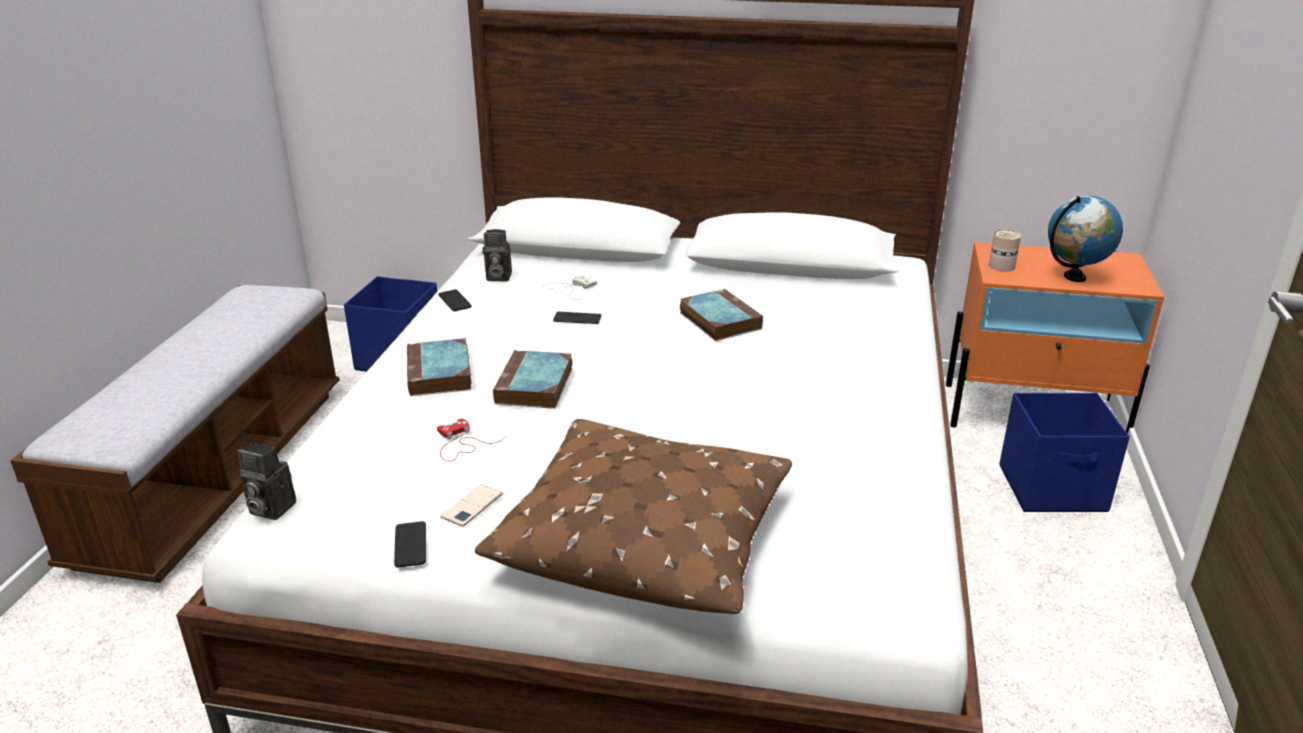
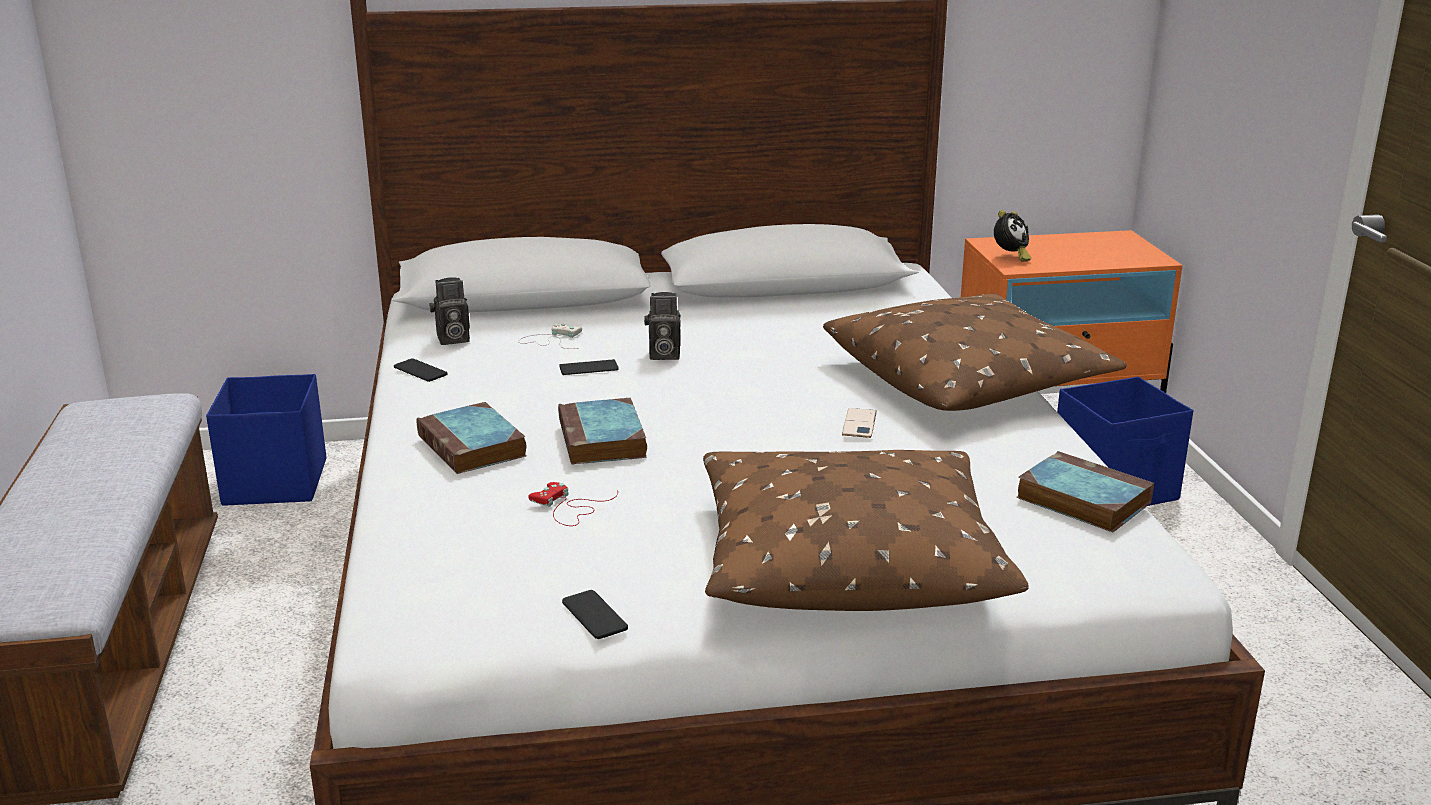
camera: 20 degrees left, 5 degrees down
camera [237,442,296,520] -> camera moved to [644,292,681,360]
phone [441,484,503,527] -> phone moved to [842,408,877,438]
book [680,289,763,341] -> book moved to [1016,451,1154,532]
can [989,230,1021,272] -> alarm clock [994,210,1031,262]
globe [1048,195,1123,282] -> none
none -> brown pillow [823,294,1127,411]

